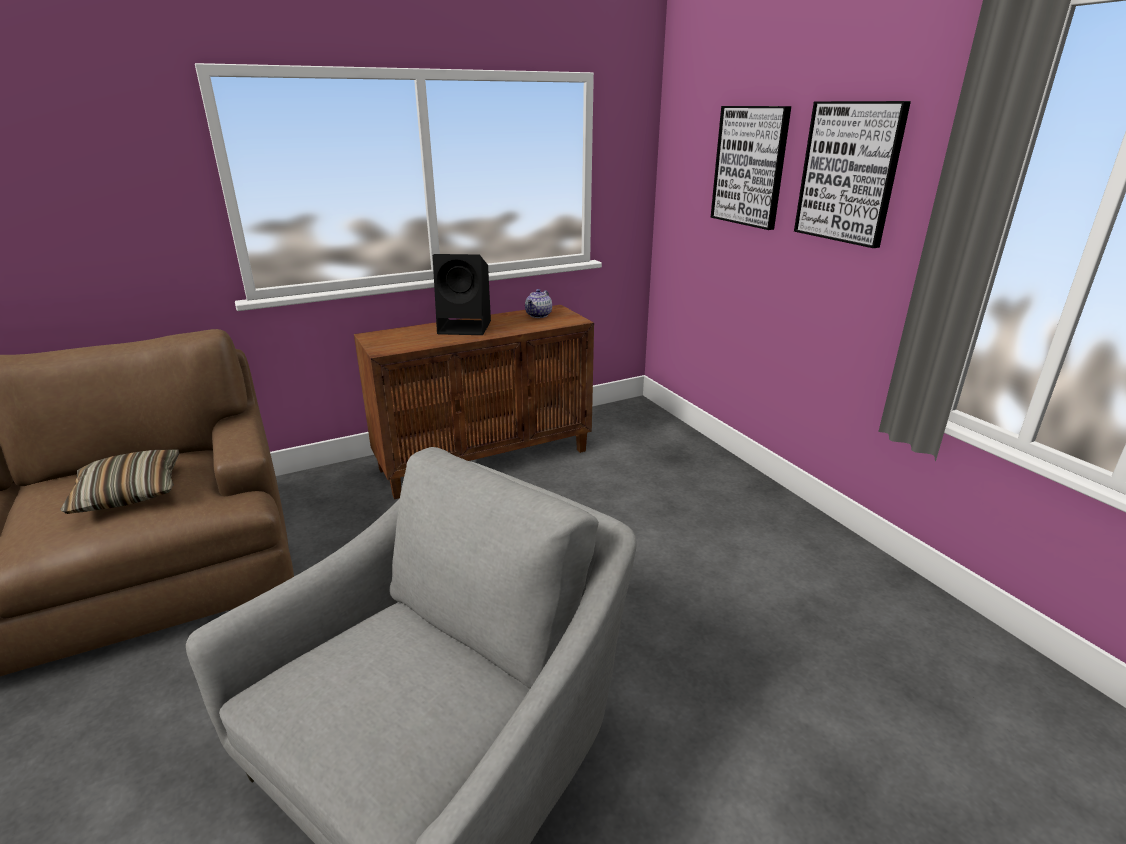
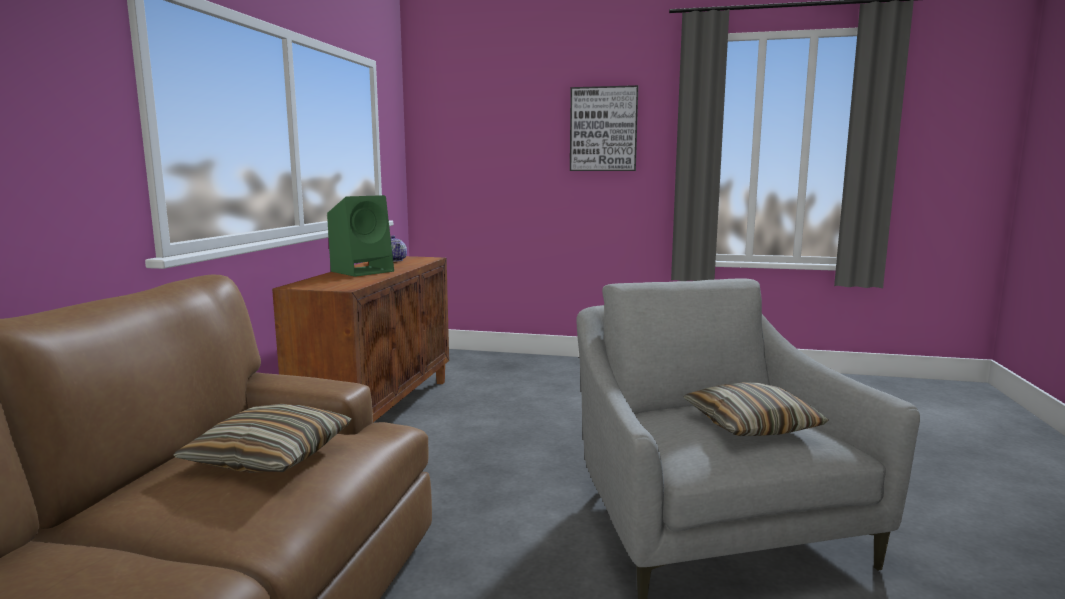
camera: 50 degrees left, 15 degrees down
black speaker [433,254,491,335] -> green speaker [327,195,394,277]
picture [711,106,791,230] -> none
none -> pillow [683,382,829,436]

